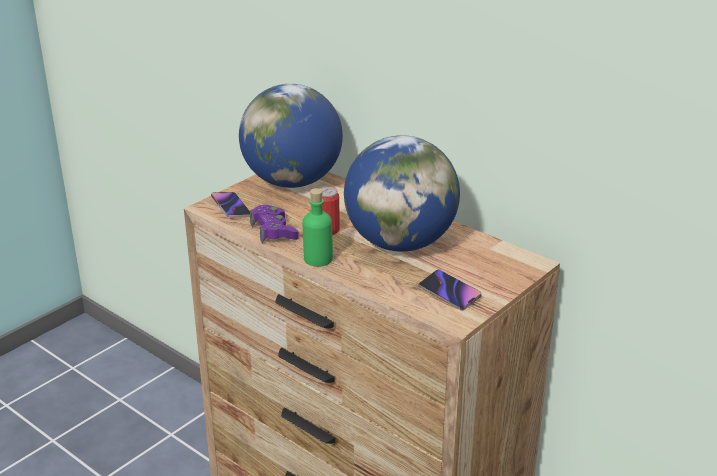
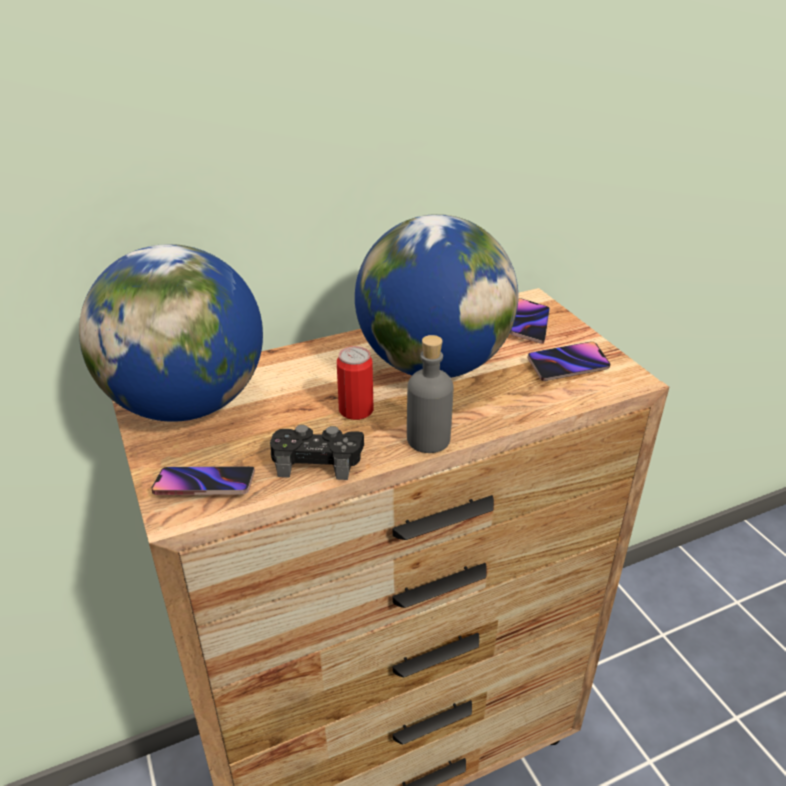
camera: 65 degrees left, 5 degrees up
purple game controller [250,205,299,243] -> black game controller [270,425,364,480]
green bottle [303,188,333,267] -> grey bottle [407,335,454,453]
none -> phone [510,298,550,344]

